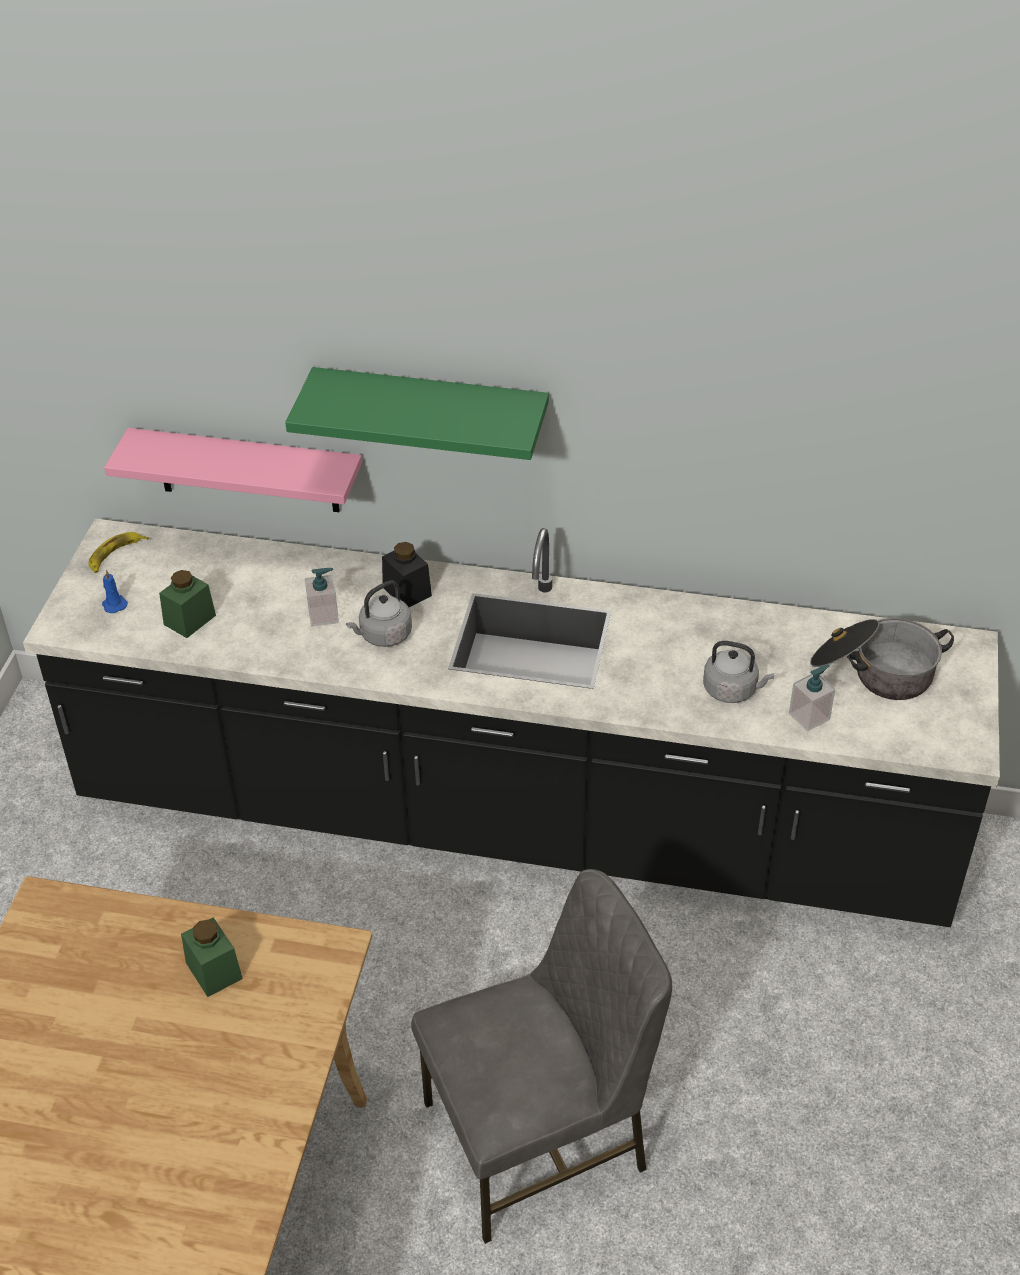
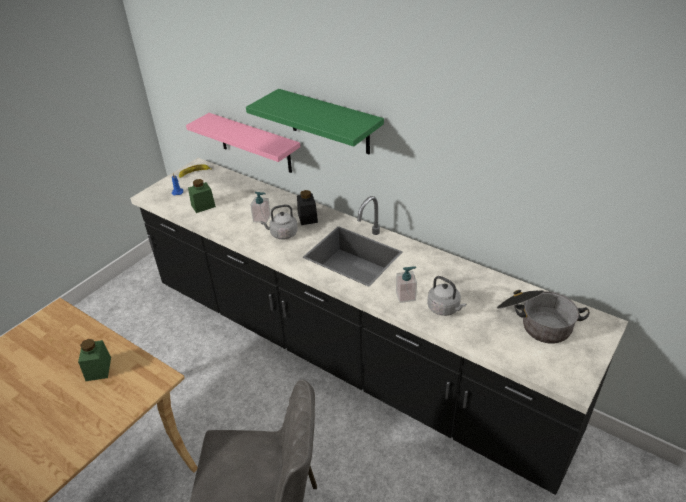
camera: 25 degrees right, 5 degrees down
soap dispenser [789,664,835,731] -> soap dispenser moved to [396,267,417,303]

